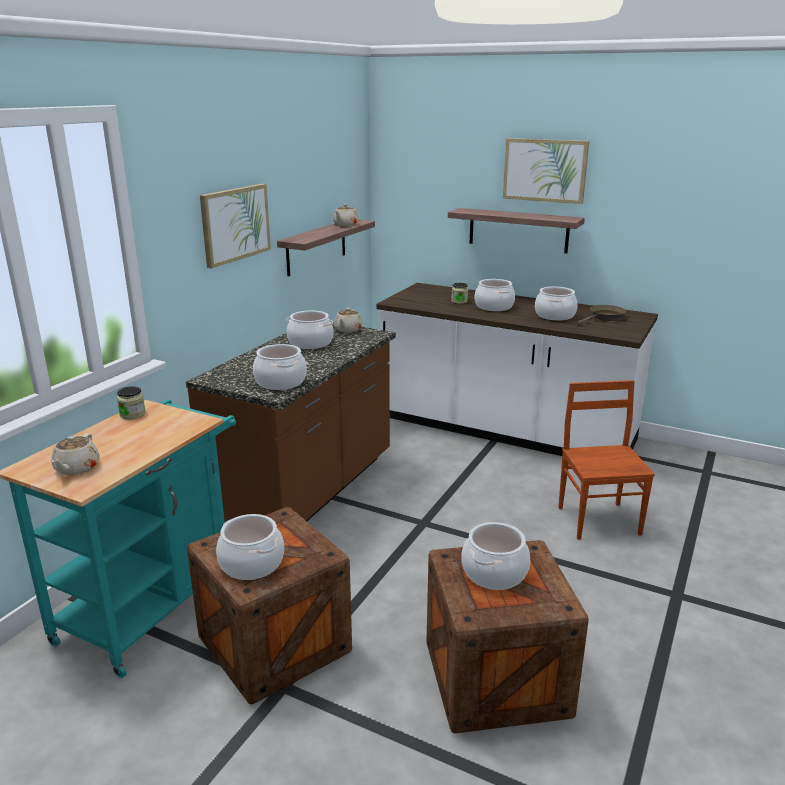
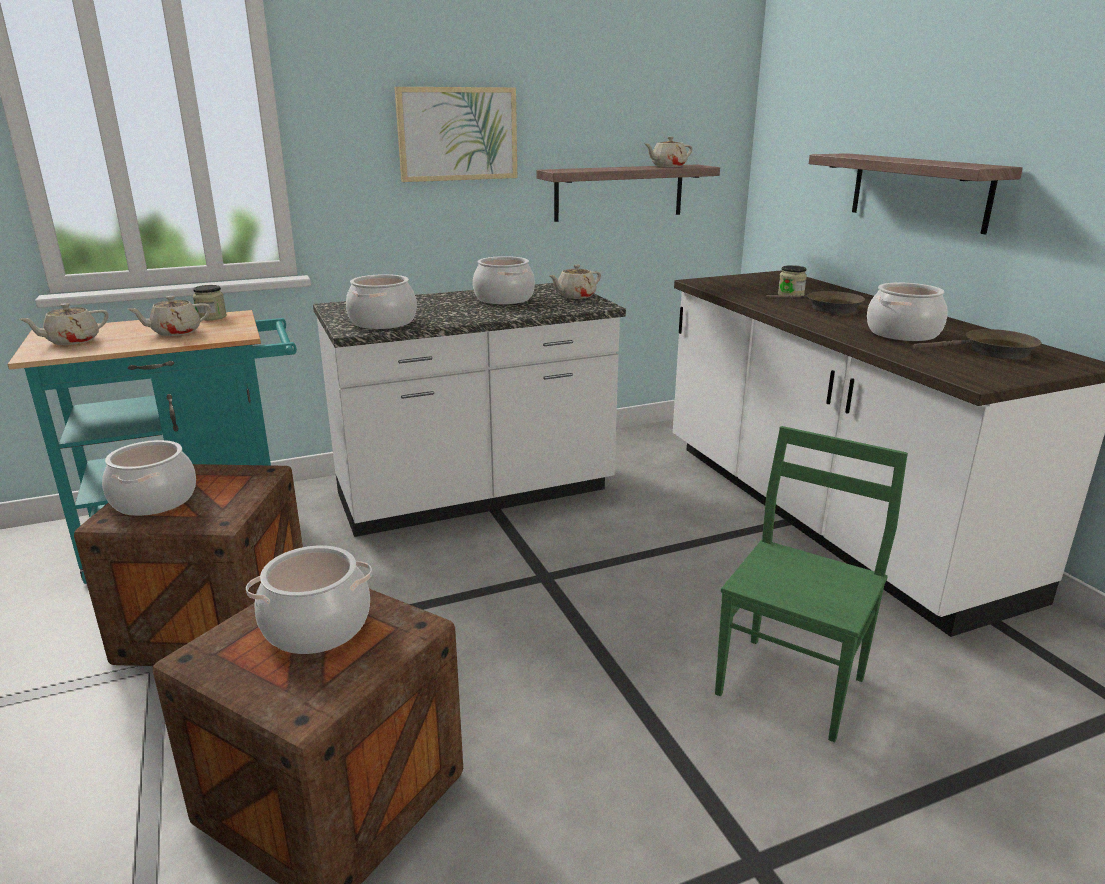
camera: 40 degrees right, 0 degrees up
brown counter [186,322,396,522] -> white counter [313,283,626,537]
cooking pot [475,279,515,311] -> brown frying pan [766,291,865,314]
picture [503,138,589,204] -> none
brown chair [558,380,655,540] -> green chair [715,426,908,742]
none -> beige teapot [128,296,211,336]

